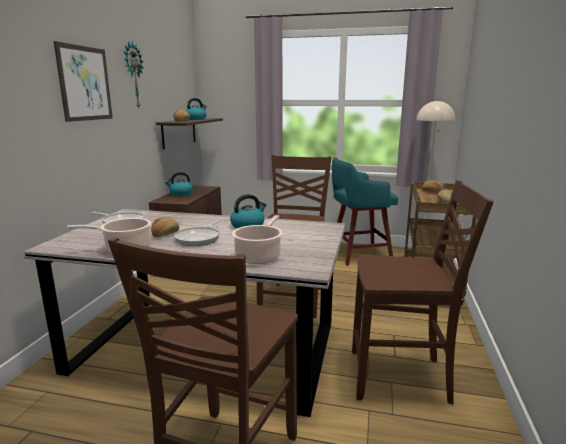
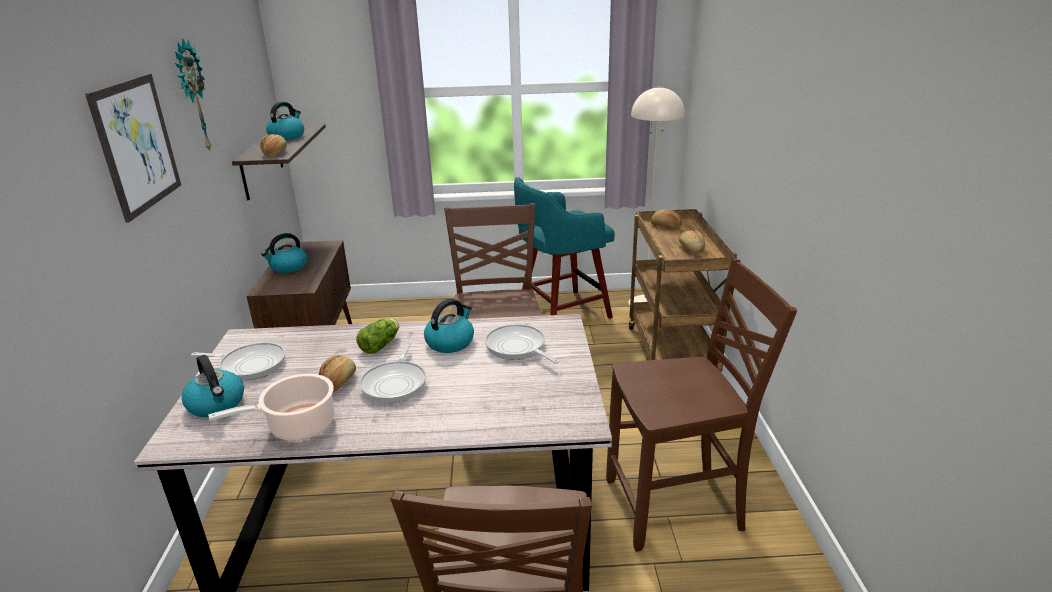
camera: 15 degrees left, 10 degrees up
cooking pot [232,215,283,264] -> none
none -> kettle [182,355,244,417]
none -> lettuce [356,319,399,354]
none -> frying pan [485,324,559,364]

